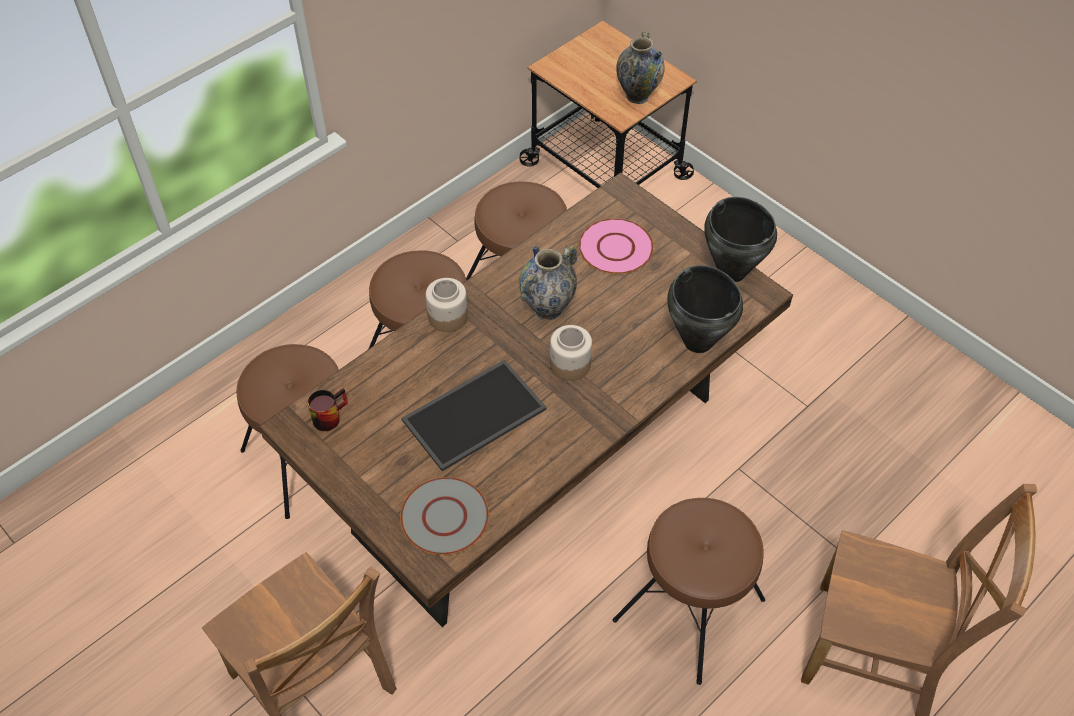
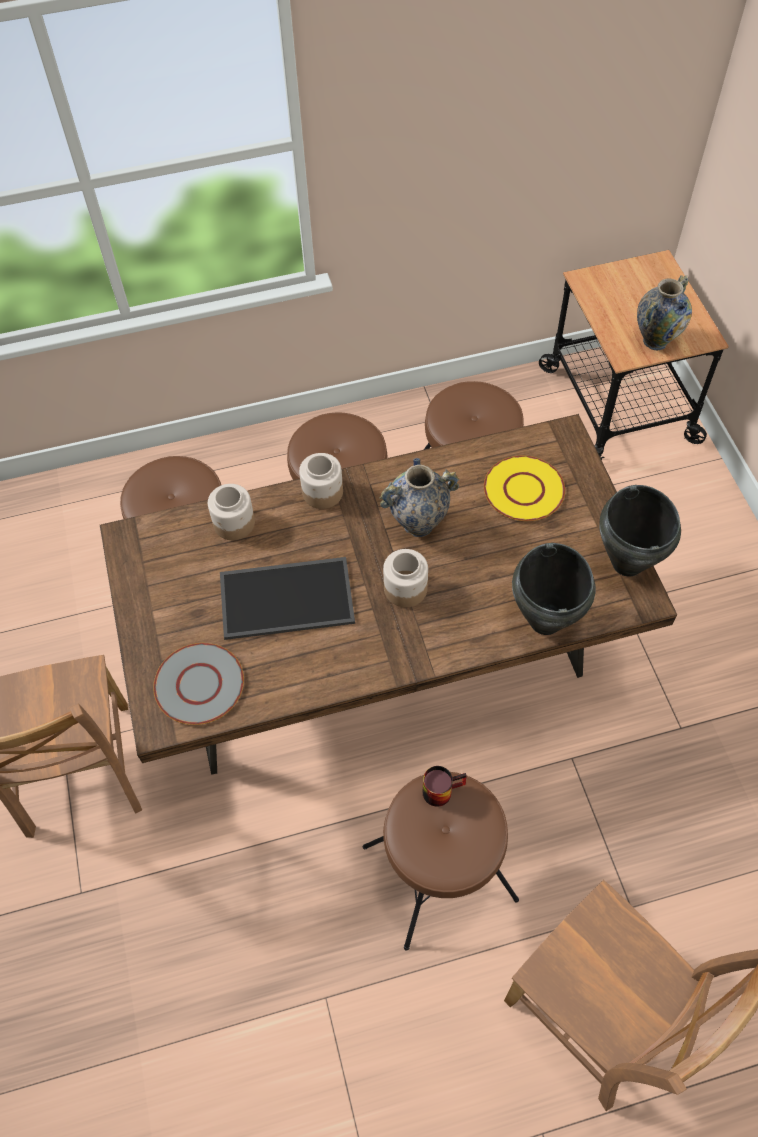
camera: 30 degrees right, 5 degrees up
mug [308,388,348,431] -> mug moved to [423,766,467,807]
pink plate [579,218,654,274] -> yellow plate [484,456,565,521]
none -> jar [208,484,255,540]

